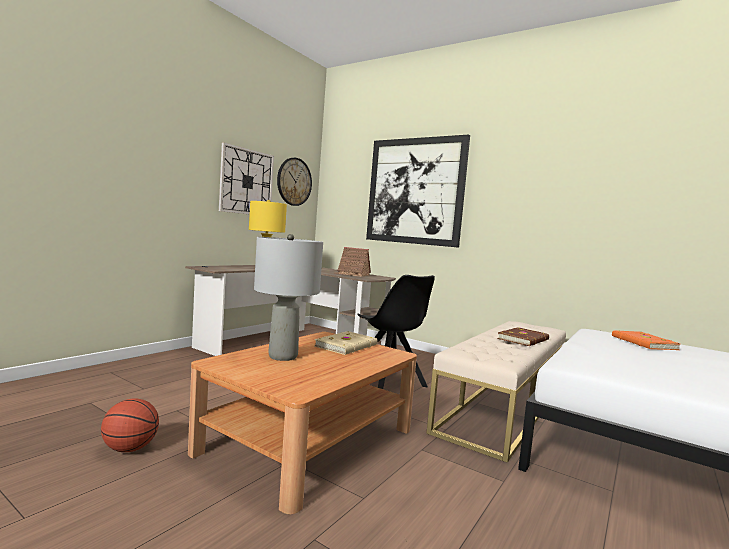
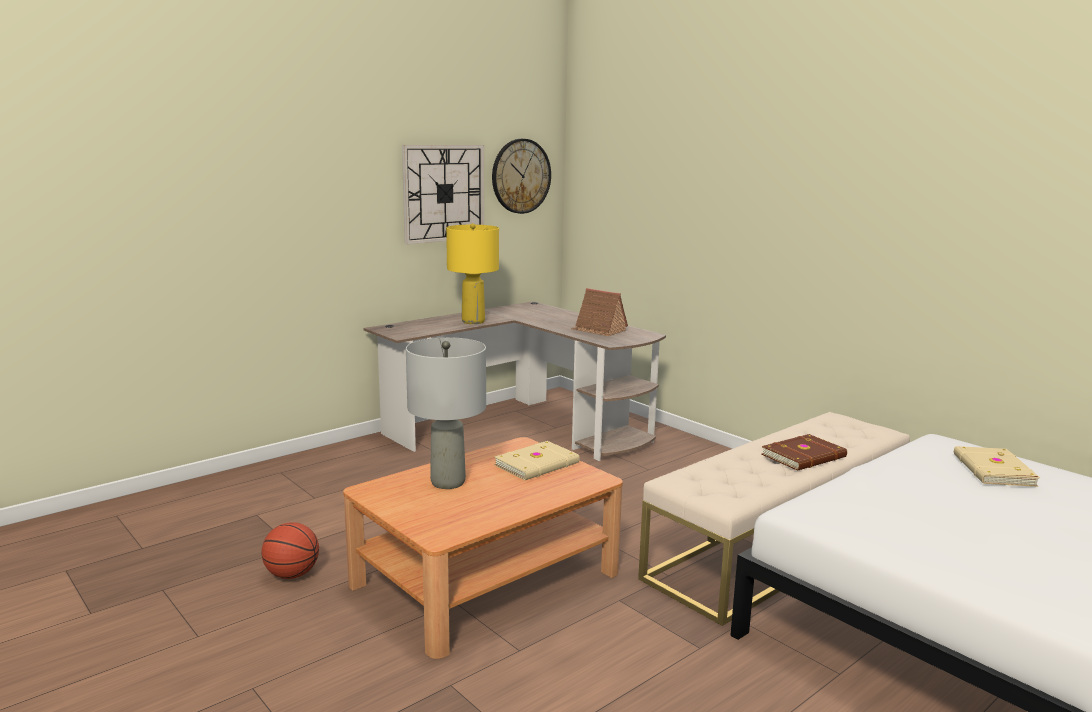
camera: 15 degrees right, 10 degrees up
black chair [358,275,435,389] -> none
picture [366,135,470,248] -> none
orange book [612,331,681,350] -> beige book [954,446,1040,487]

